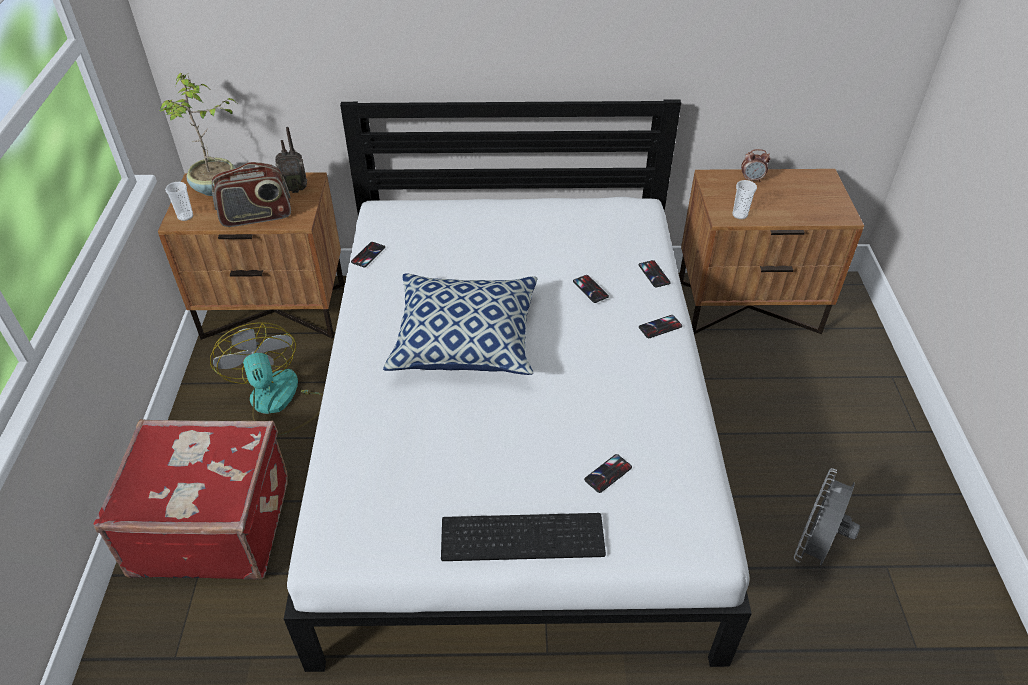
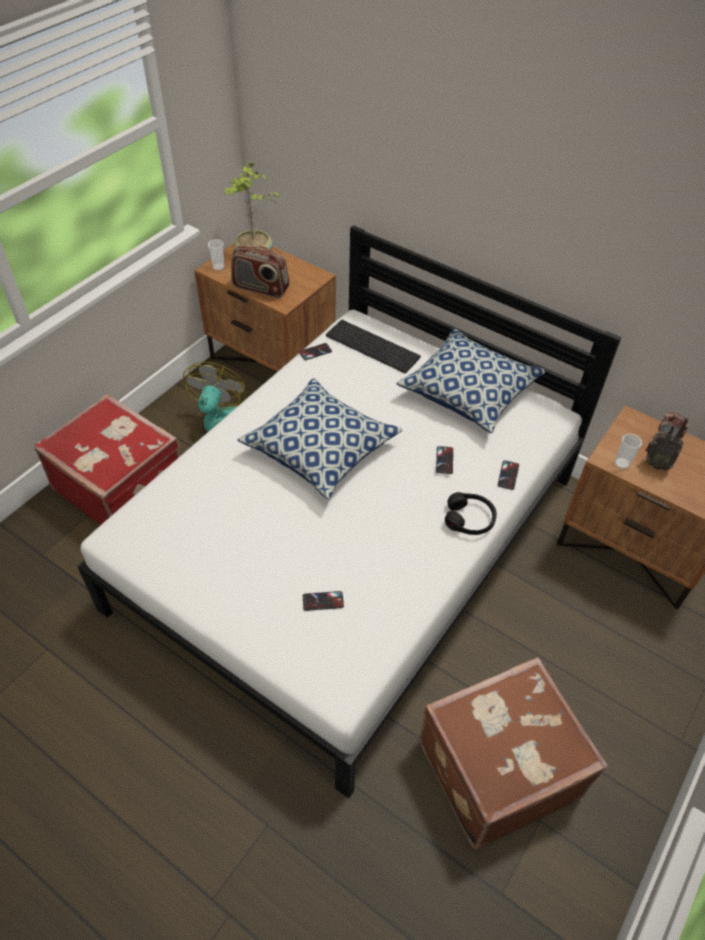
camera: 35 degrees right, 5 degrees up
radio [275,127,307,193] -> radio moved to [645,418,688,470]
keyboard [441,513,606,561] -> keyboard moved to [326,320,421,373]
phone [639,315,682,338] -> black headphones [445,492,497,535]
grey fan [794,468,860,566] -> brown suitcase [419,657,607,850]
none -> pillow [396,329,545,433]

